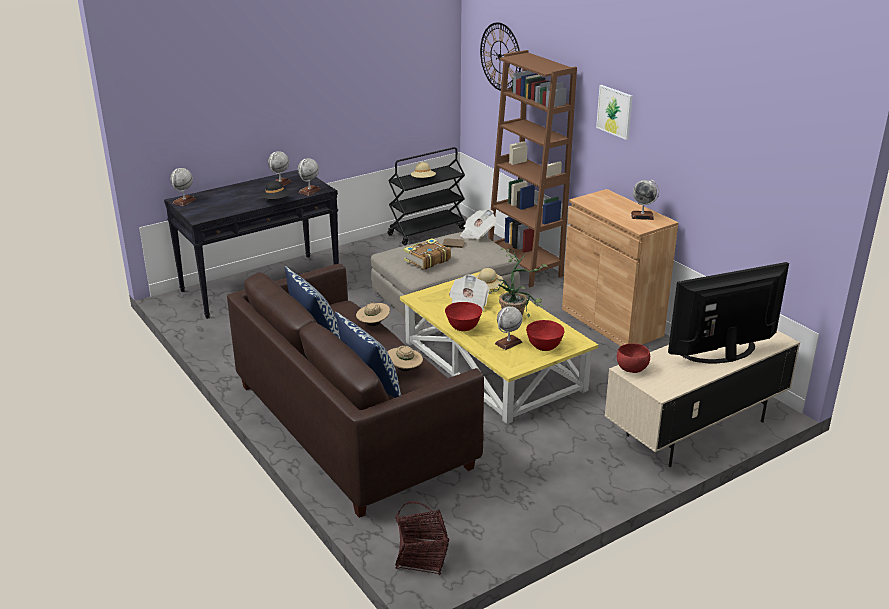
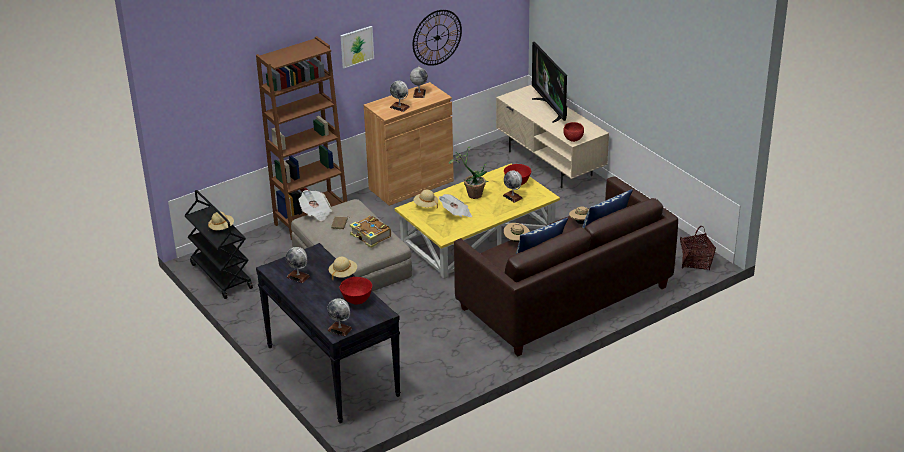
camera: 90 degrees left, 5 degrees up
black hat [261,181,291,199] -> beige hat [329,257,357,280]
globe [297,158,321,196] -> globe moved to [390,81,409,112]
red bowl [445,302,482,331] -> red bowl moved to [340,277,372,304]
wall clock [480,22,521,91] -> wall clock moved to [413,10,462,66]

